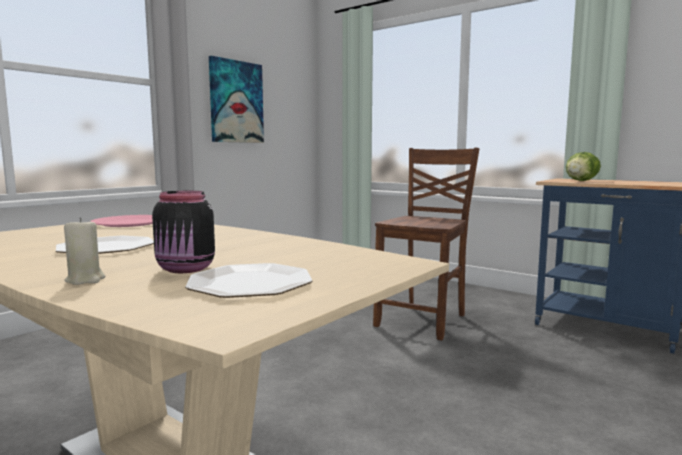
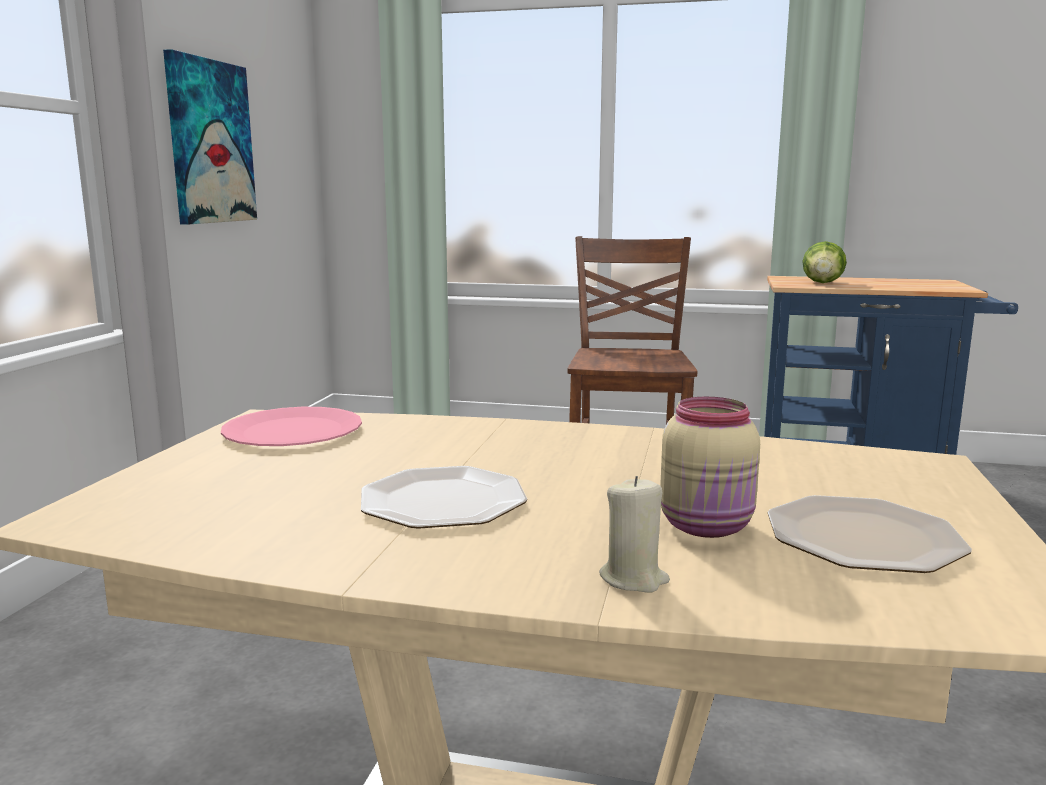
camera: 25 degrees left, 5 degrees up
black jar [152,191,215,273] -> beige jar [660,397,760,538]

